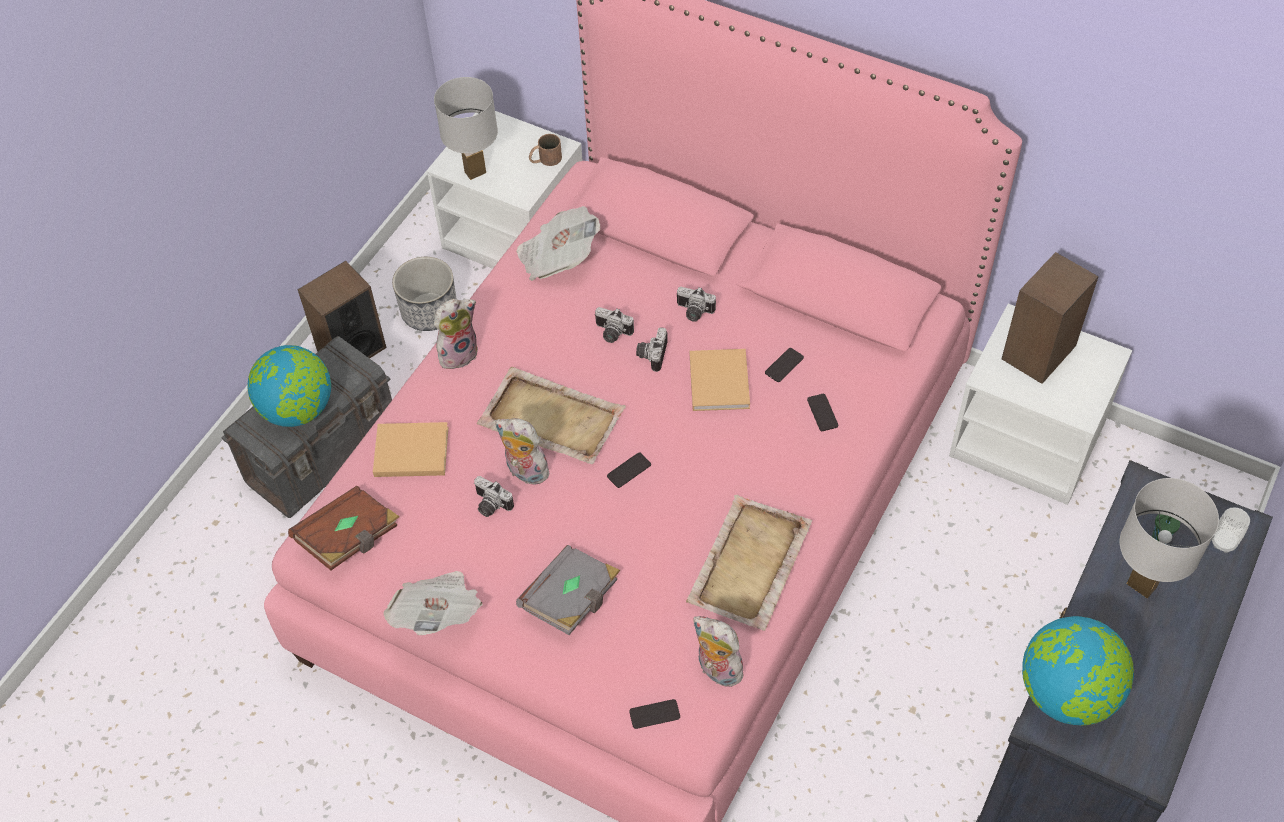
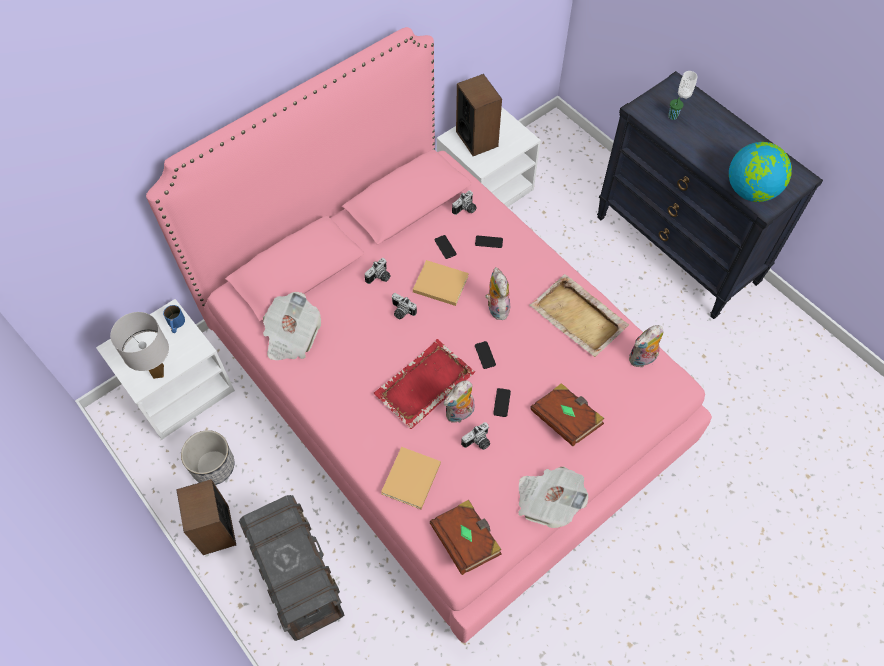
camera: 70 degrees left, 5 degrees up
globe [247,345,331,427] -> none
plush toy [434,299,478,369] -> plush toy moved to [485,267,510,320]
beige tray [477,367,626,464] -> red tray [373,339,475,429]
grey book [516,545,620,635] -> brown book [530,383,604,446]
brown mug [529,134,562,166] -> blue mug [163,305,185,333]
camera [595,307,634,343] -> camera moved to [452,190,477,215]
phone [629,699,680,729] -> phone moved to [493,388,511,417]
white table lamp [1120,478,1219,599] -> none

